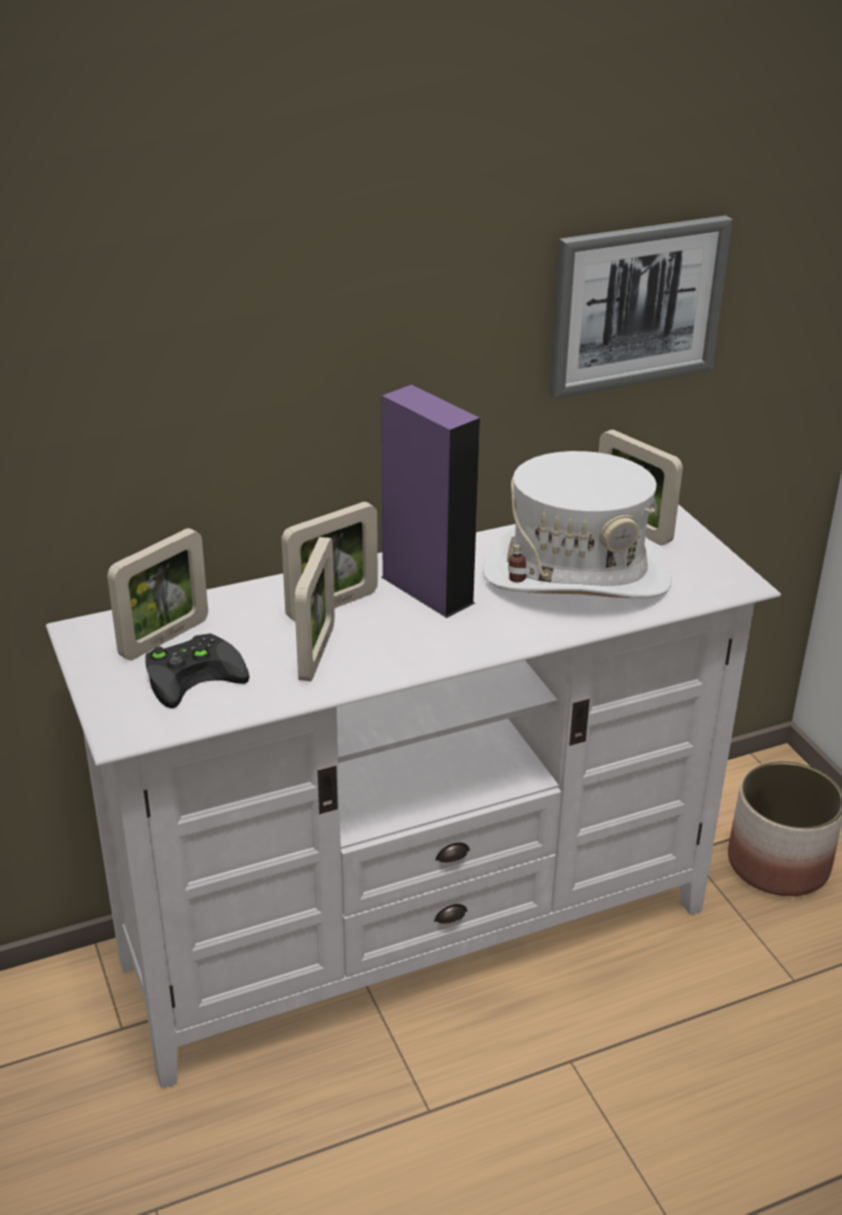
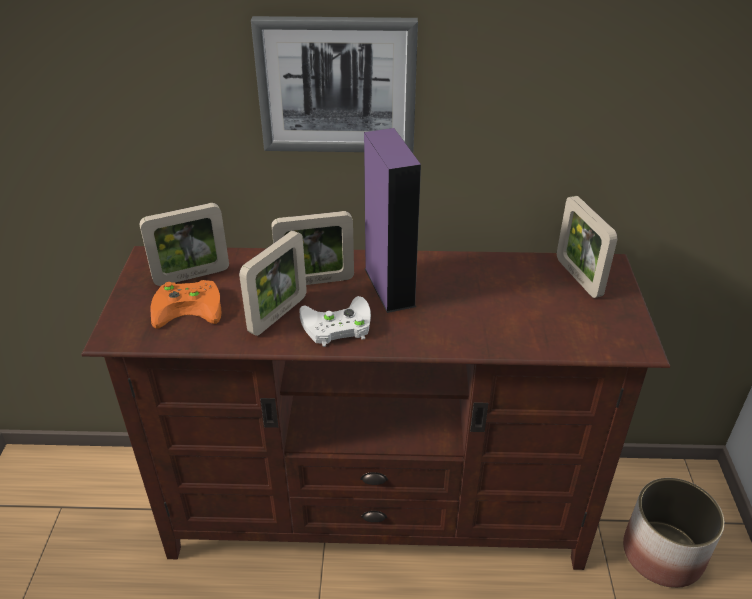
camera: 25 degrees right, 5 degrees up
white tv stand [46,504,781,1089] -> brown tv stand [81,246,670,570]
black game controller [145,633,249,708] -> orange game controller [151,280,222,329]
white hat [483,451,672,599] -> none
picture [549,215,733,399] -> picture moved to [251,16,418,153]
none -> white game controller [300,296,371,347]

